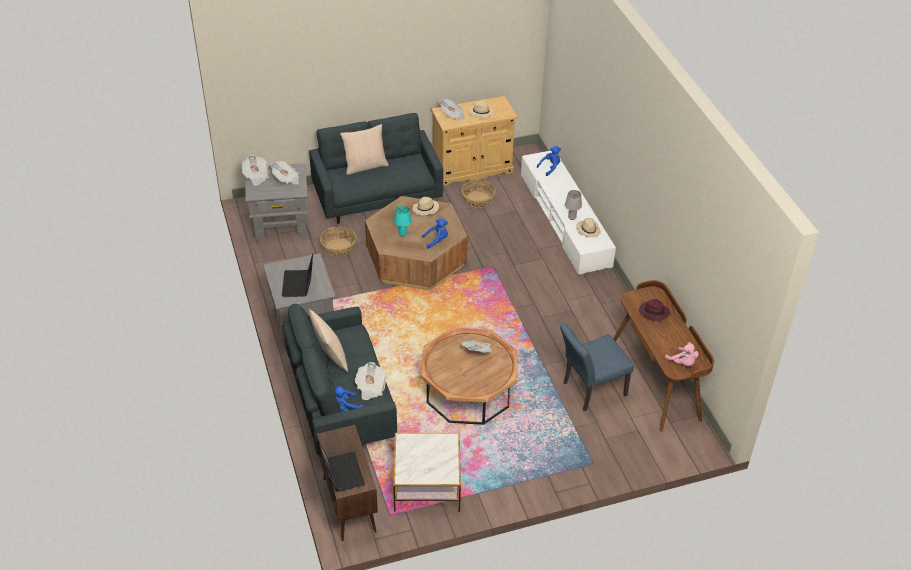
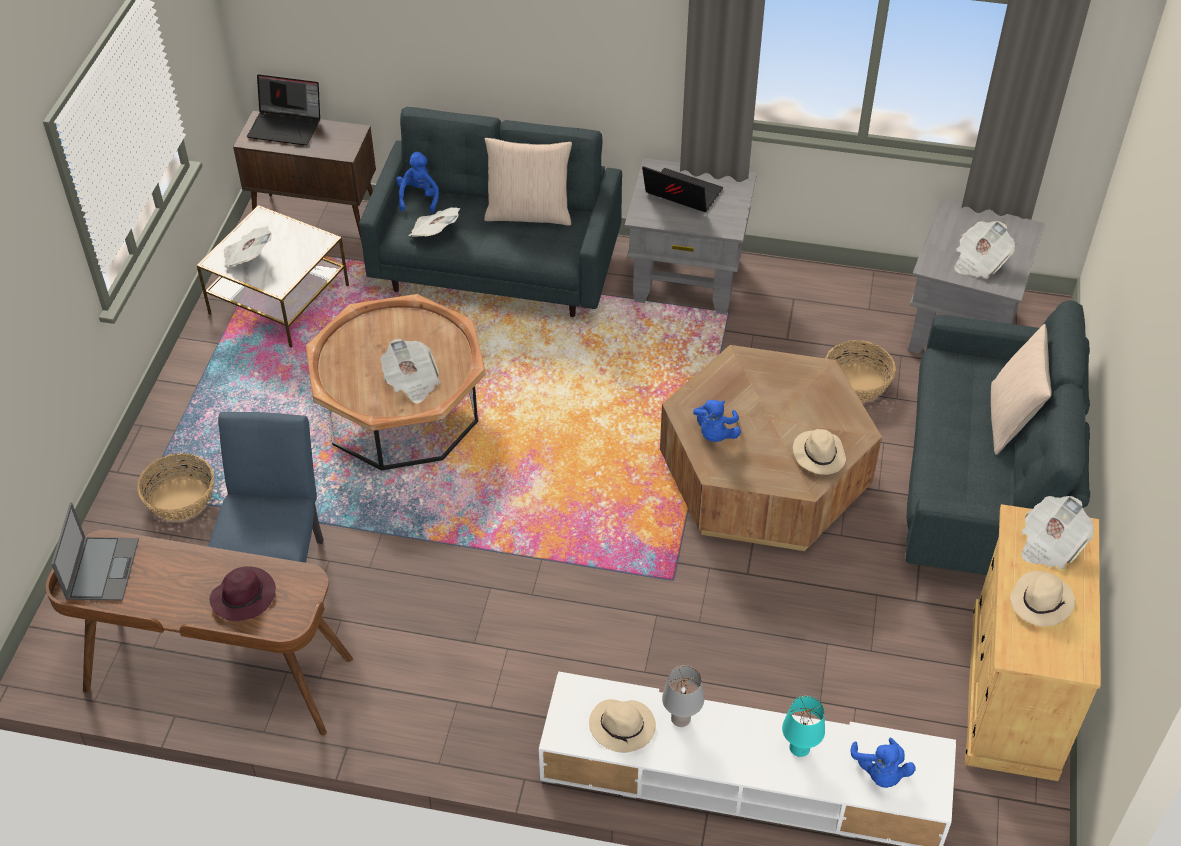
camera: 120 degrees right, 5 degrees up
newspaper [242,155,269,186] -> newspaper moved to [224,226,272,268]
turquoise table lamp [394,205,411,236] -> turquoise table lamp moved to [782,696,825,757]
basket [461,180,495,208] -> basket moved to [137,453,214,521]
pink plush toy [665,342,699,366] -> laptop [51,502,139,601]

